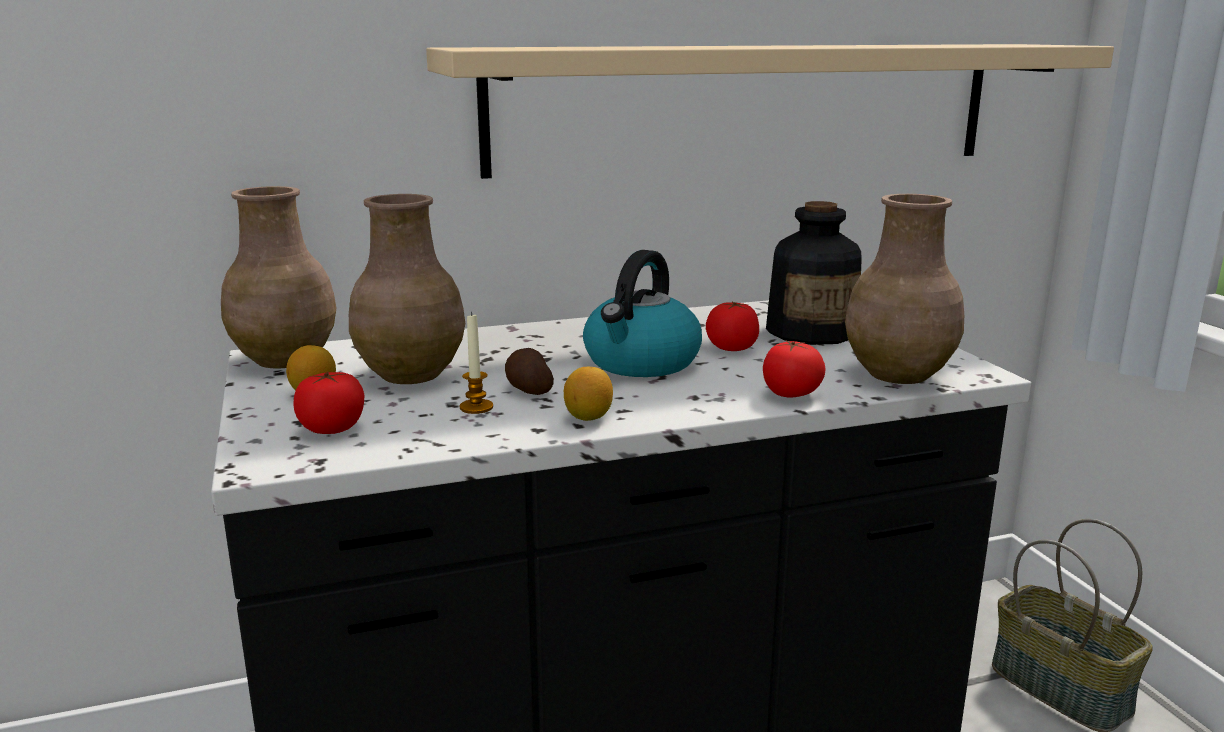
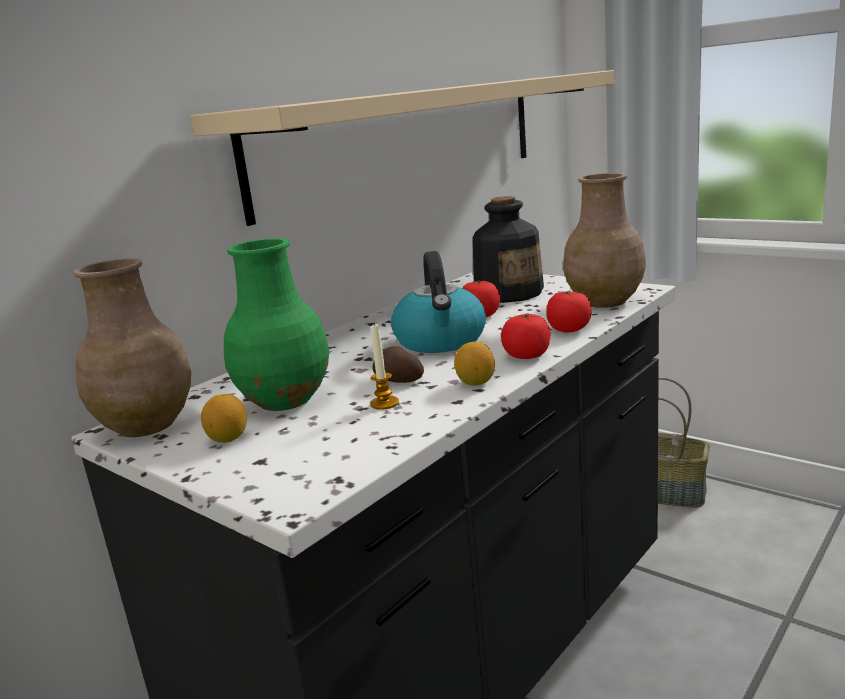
camera: 30 degrees left, 0 degrees up
tomato [293,371,364,434] -> tomato moved to [501,314,550,359]
brown vase [349,194,465,384] -> green vase [224,238,329,411]

